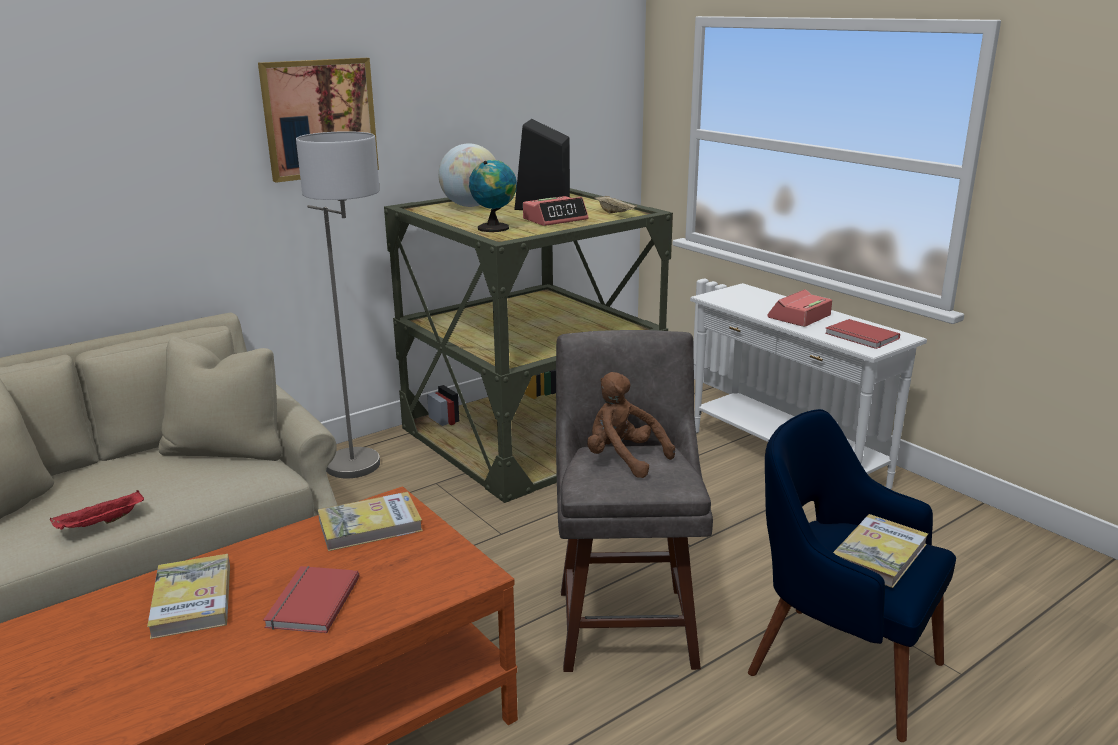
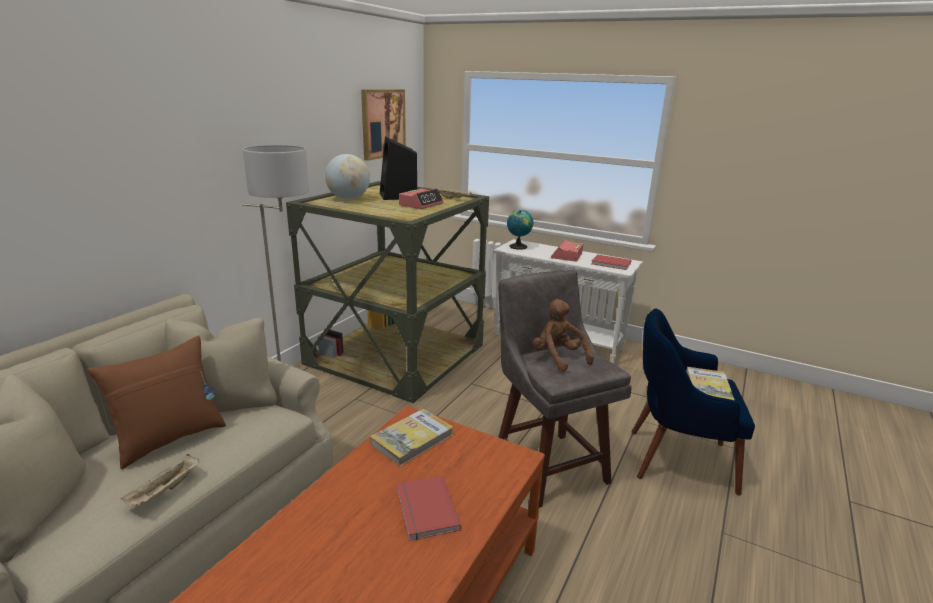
camera: 25 degrees left, 0 degrees up
red tray [50,490,144,530] -> beige tray [120,454,199,506]
book [147,554,230,639] -> none
picture [258,58,379,183] -> picture moved to [361,89,406,160]
globe [469,160,517,232] -> globe moved to [507,210,533,250]
brown plush toy [587,372,675,478] -> brown plush toy turned 45 degrees clockwise [533,299,594,372]
none -> brown pillow [87,336,226,469]

